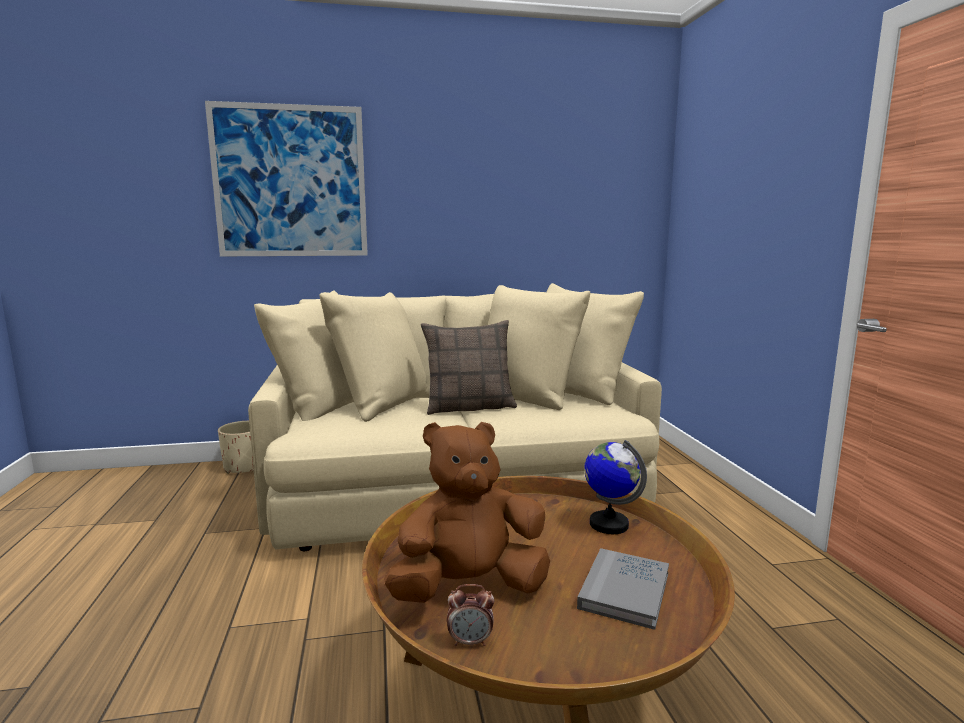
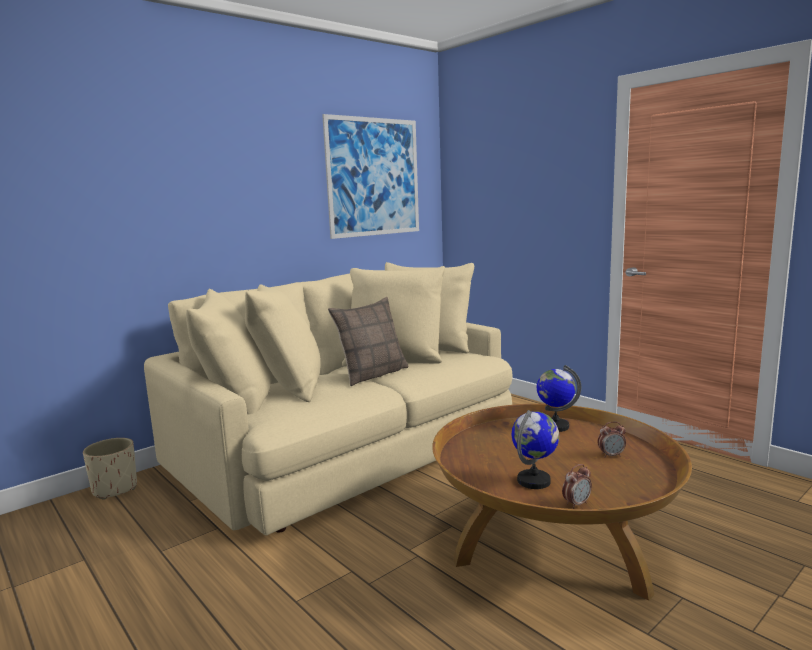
camera: 30 degrees left, 0 degrees up
picture [205,101,368,256] -> picture moved to [322,114,419,239]
brown plush toy [384,422,550,603] -> globe [511,410,559,489]
grey book [577,548,669,630] -> alarm clock [598,422,626,457]

